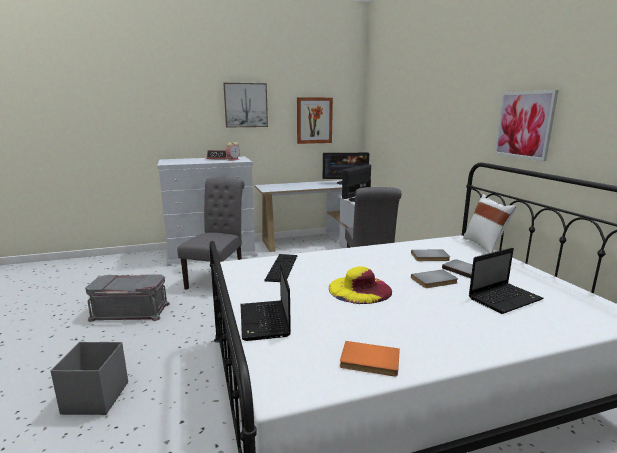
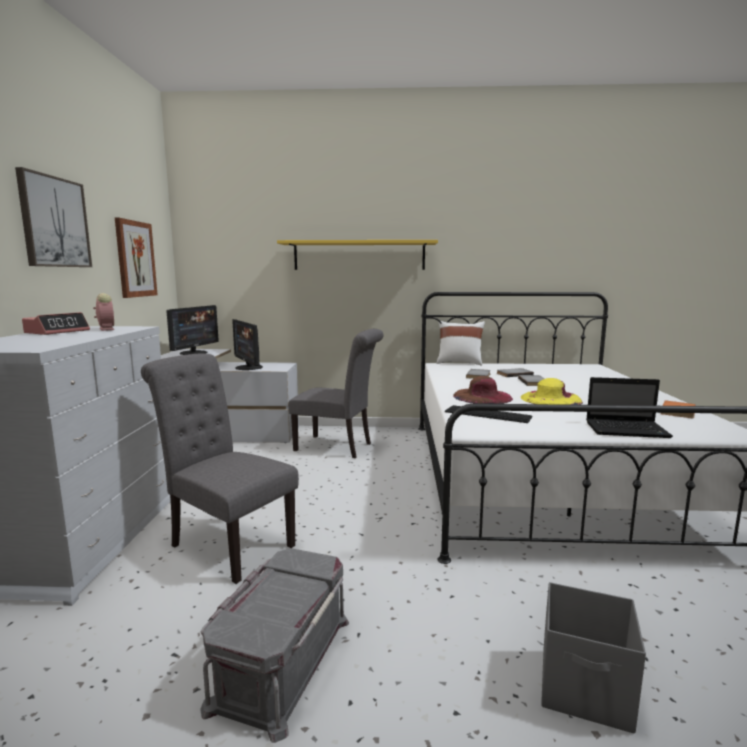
camera: 70 degrees left, 5 degrees down
laptop [469,248,544,314] -> none
picture [494,90,558,161] -> none
none -> yellow shelf [277,240,438,270]
none -> brown hat [453,376,513,404]

